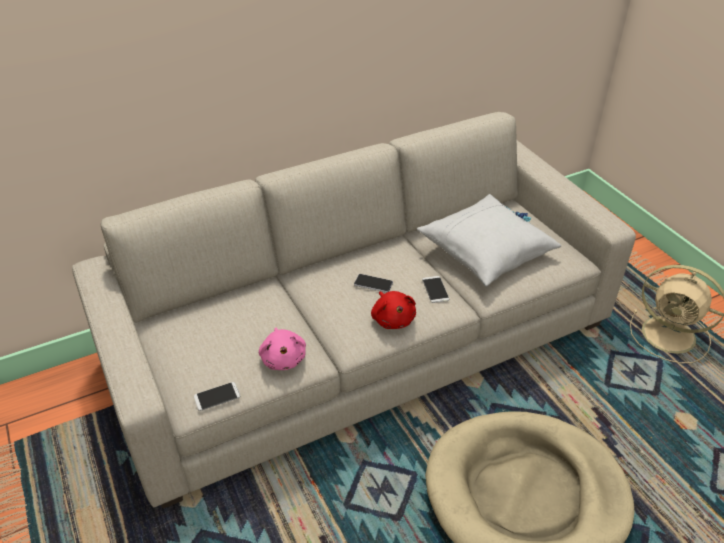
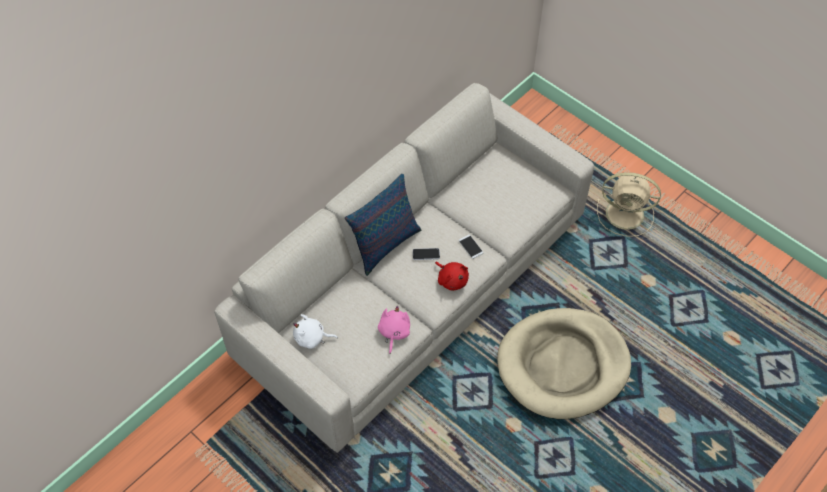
camera: 20 degrees left, 15 degrees up
phone [194,382,240,411] -> none
pink plush toy [259,327,306,370] -> pink plush toy turned 135 degrees counterclockwise [378,305,410,354]
grey pillow [417,194,561,287] -> none
none -> white plush toy [293,314,338,349]
none -> blue pillow [345,174,421,276]

